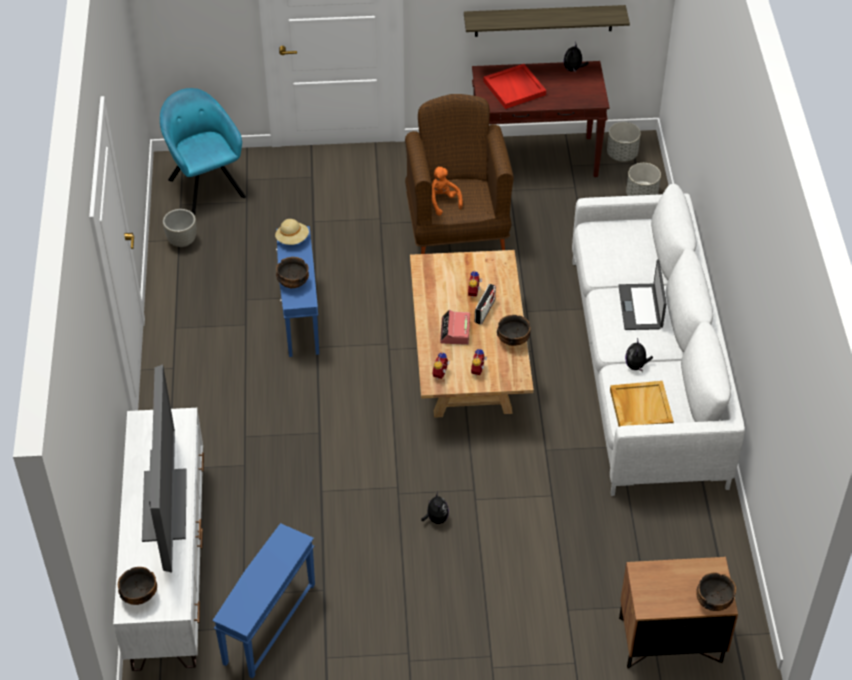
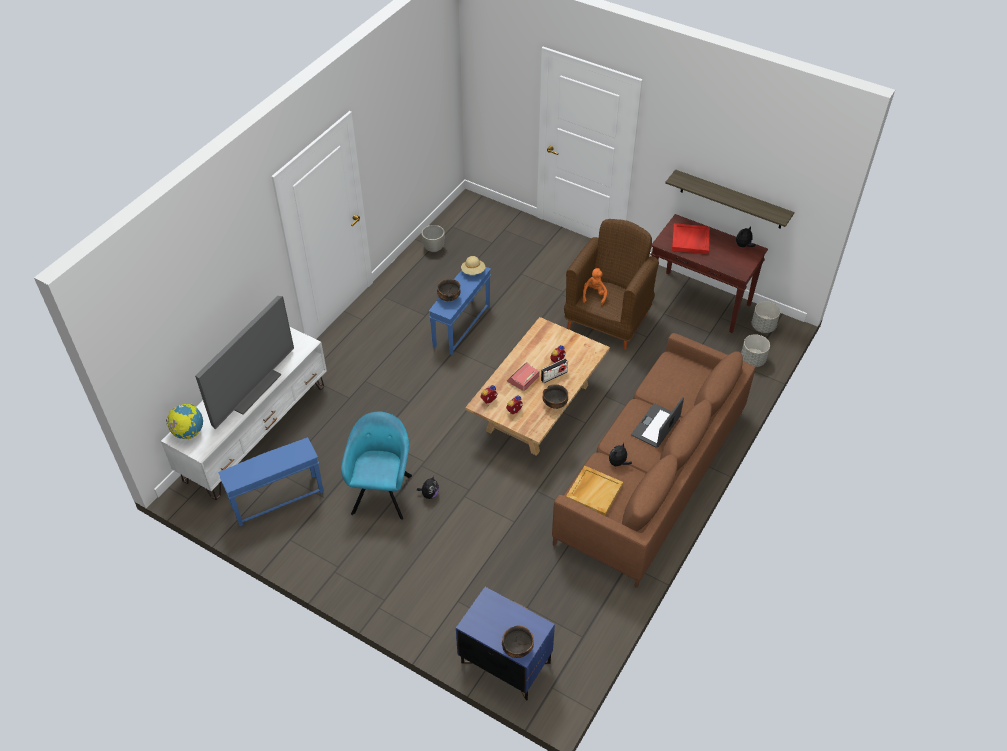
camera: 35 degrees right, 0 degrees up
bowl [118,567,157,605] -> globe [166,404,203,439]
turquoise armchair [160,88,246,215] -> turquoise armchair moved to [341,411,412,520]
white sofa [572,184,745,496] -> brown sofa [552,333,755,588]
brown nightstand [619,557,738,668] -> blue nightstand [456,587,555,701]

